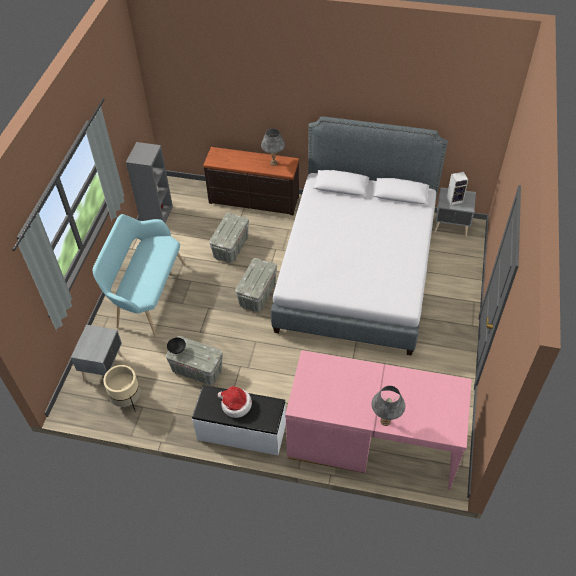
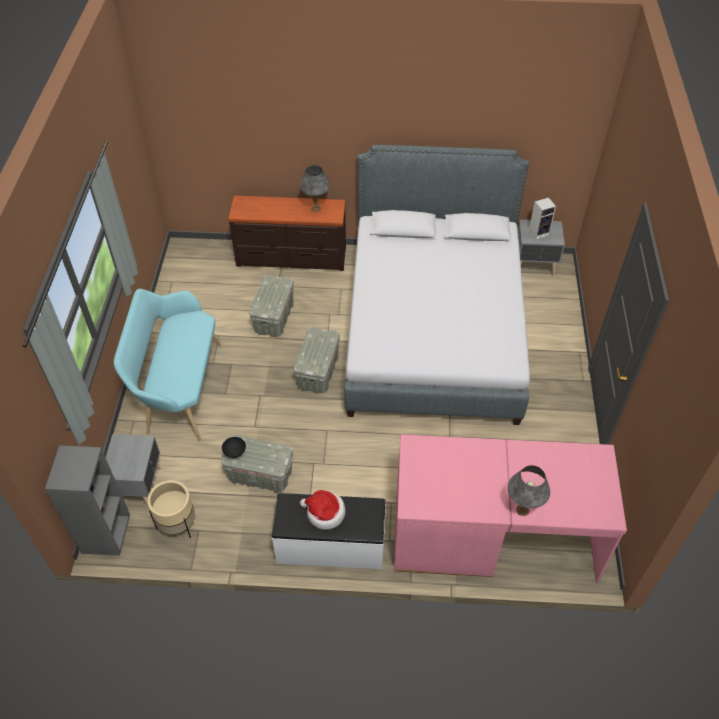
camera: 10 degrees left, 0 degrees up
grey bookcase [126,142,173,223] -> grey bookcase moved to [45,445,130,556]

